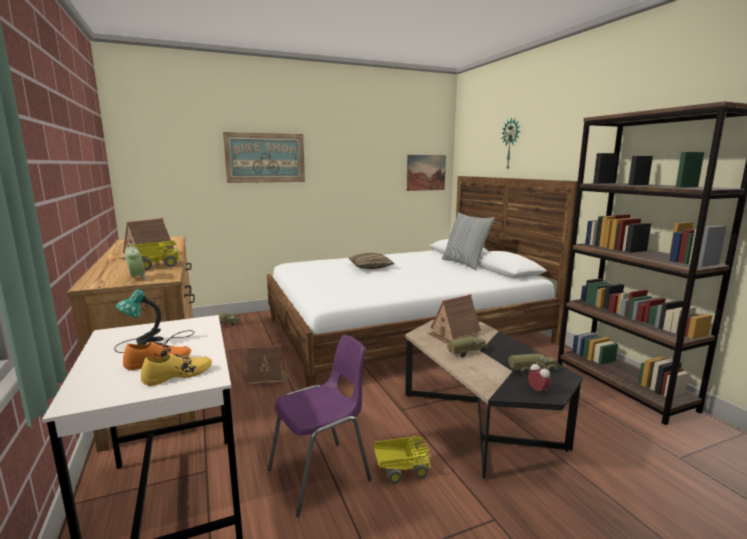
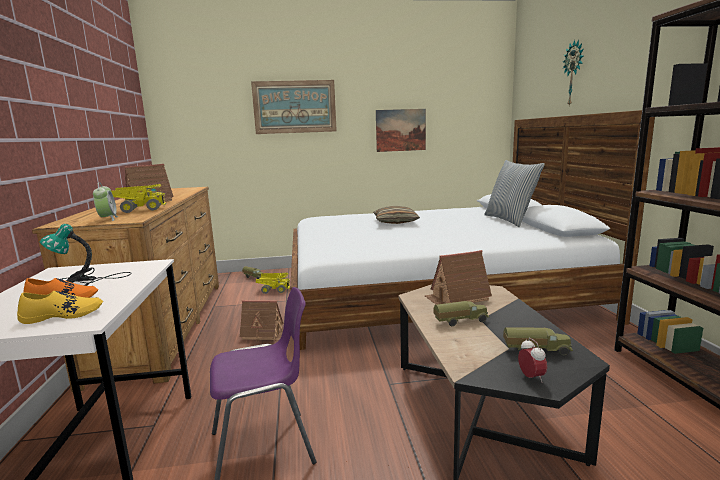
camera: 15 degrees right, 0 degrees up
toy truck [374,436,431,484] -> toy truck moved to [256,273,290,294]
picture [407,155,446,191] -> picture moved to [376,109,426,152]

